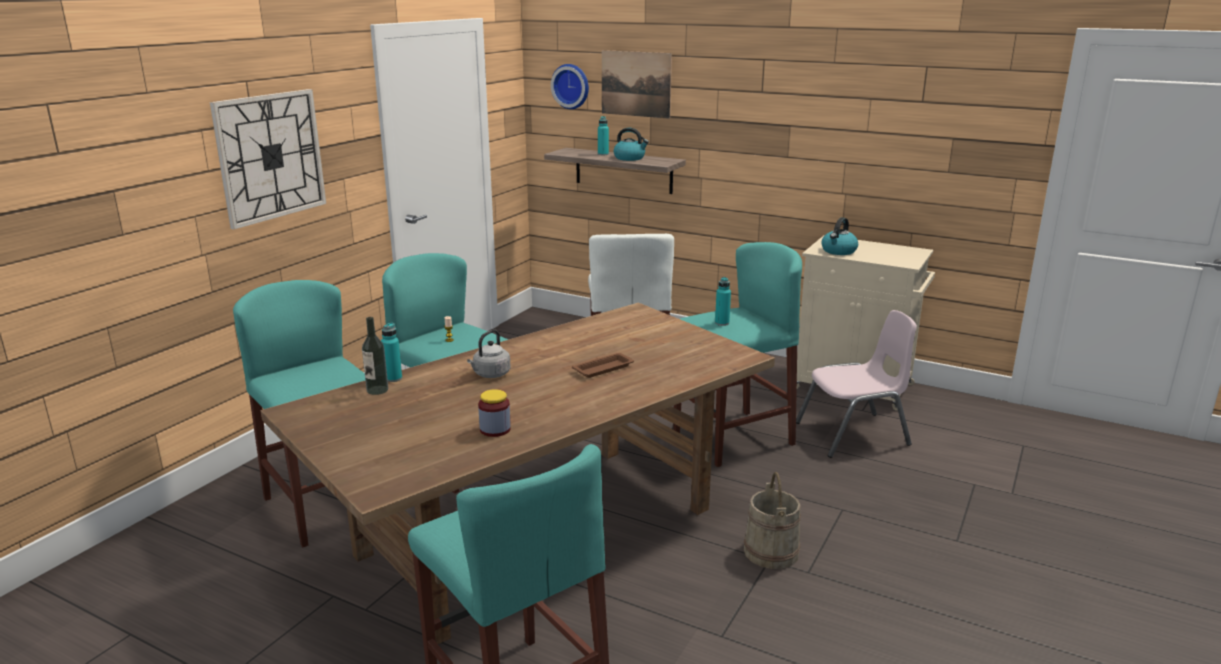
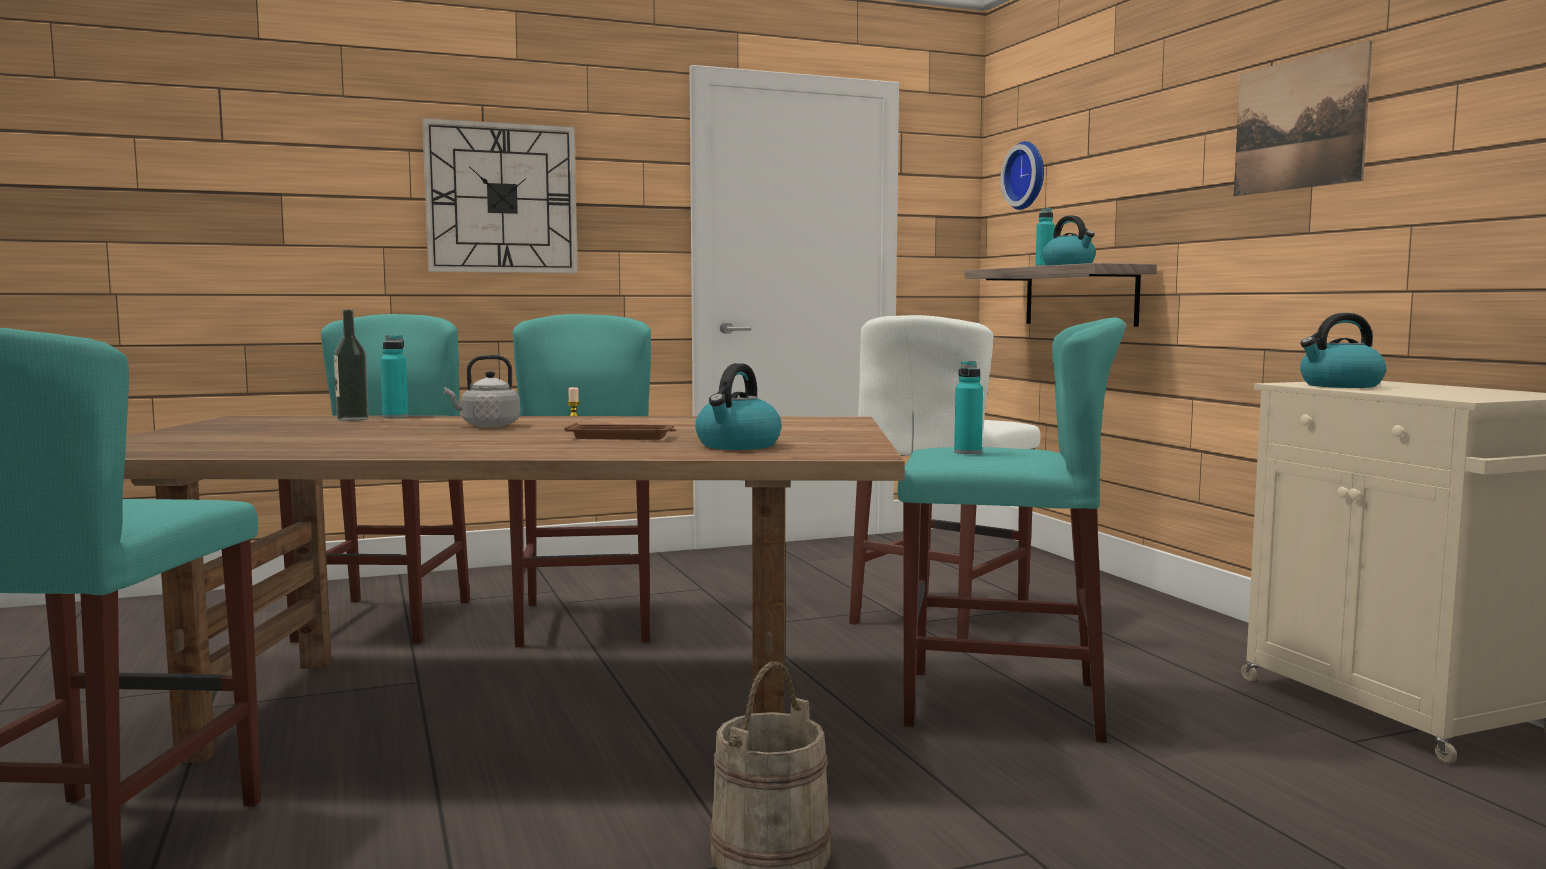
camera: 40 degrees right, 15 degrees down
jar [478,389,511,437] -> none
picture [602,50,672,119] -> picture moved to [1234,40,1372,196]
pink chair [796,310,917,458] -> none
none -> kettle [695,363,781,450]

